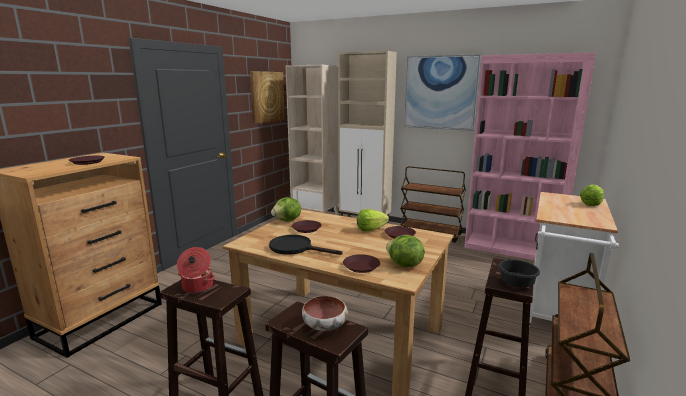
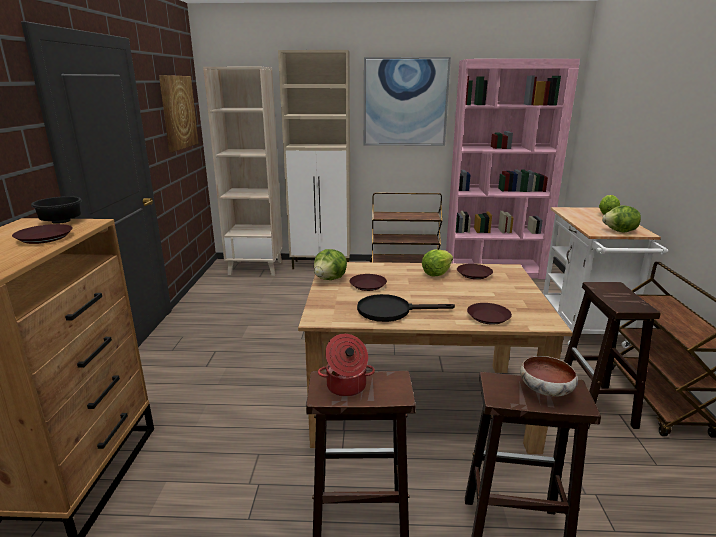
camera: 25 degrees left, 5 degrees up
lettuce [386,235,425,267] -> lettuce moved to [602,206,641,233]
black bowl [498,260,540,287] -> black bowl moved to [31,196,82,224]

